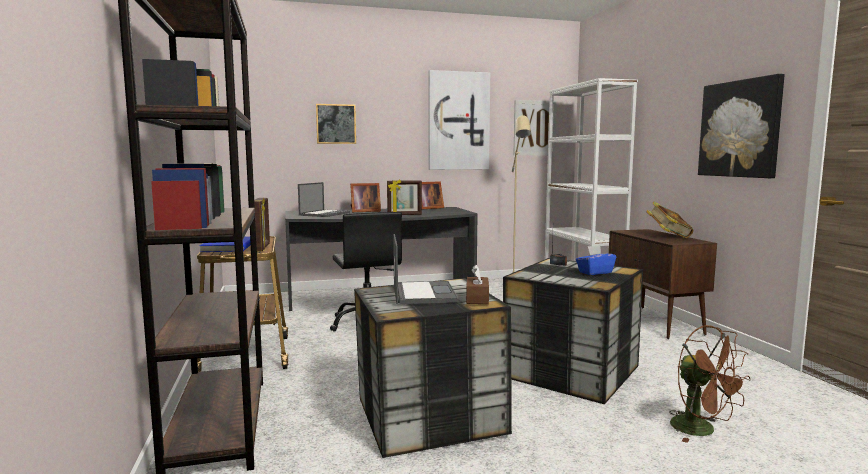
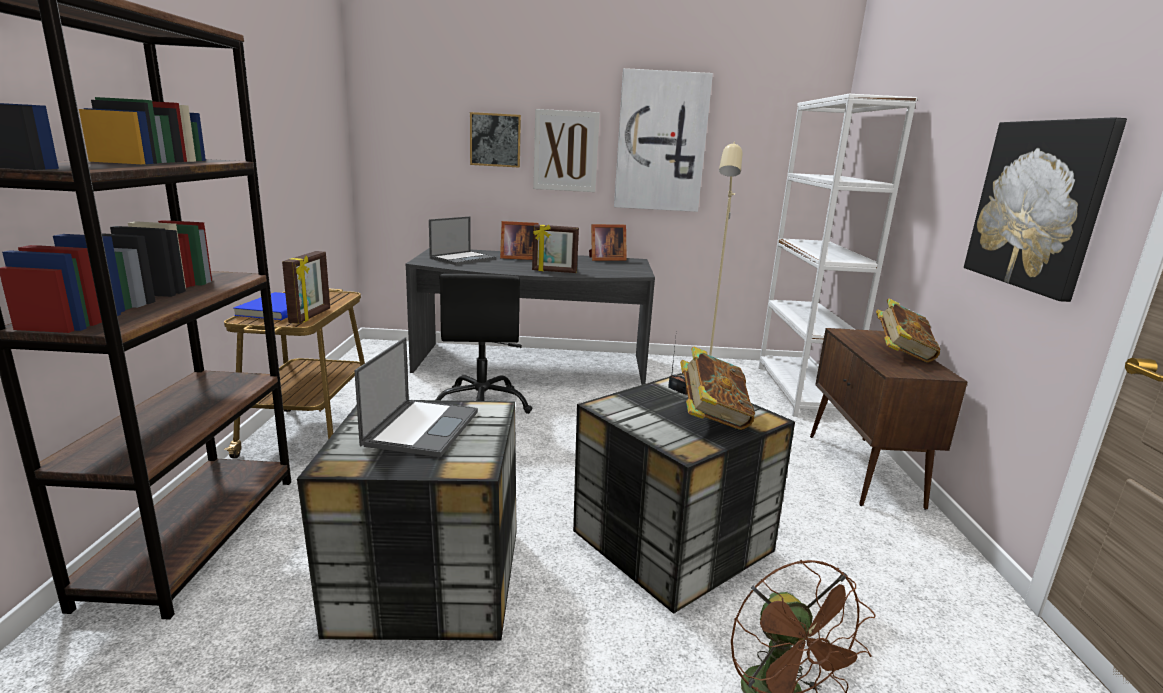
camera: 15 degrees right, 10 degrees up
brown tissue box [466,265,489,304] -> none
picture [514,100,557,156] -> picture moved to [533,109,600,192]
blue tissue box [576,245,616,275] -> book [680,346,755,430]

